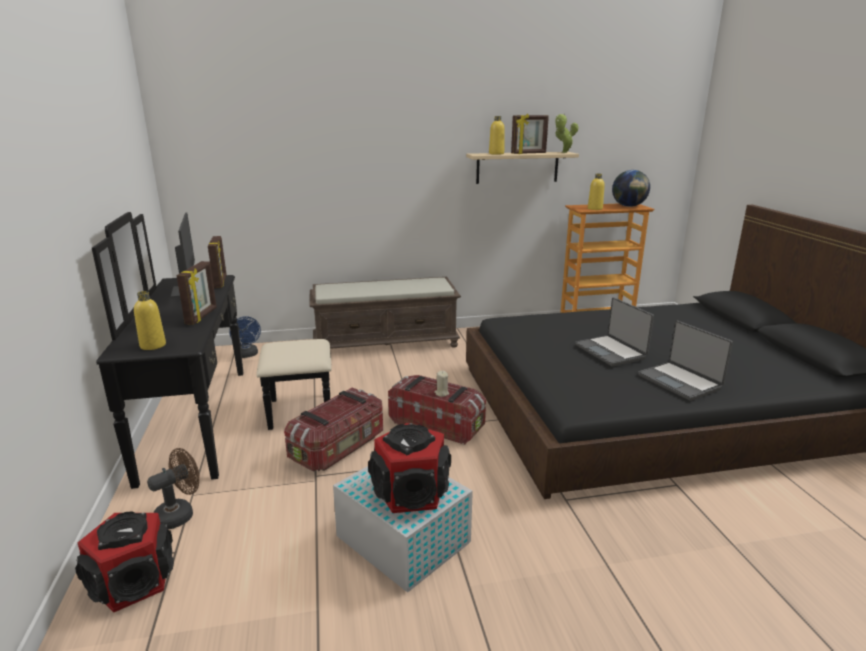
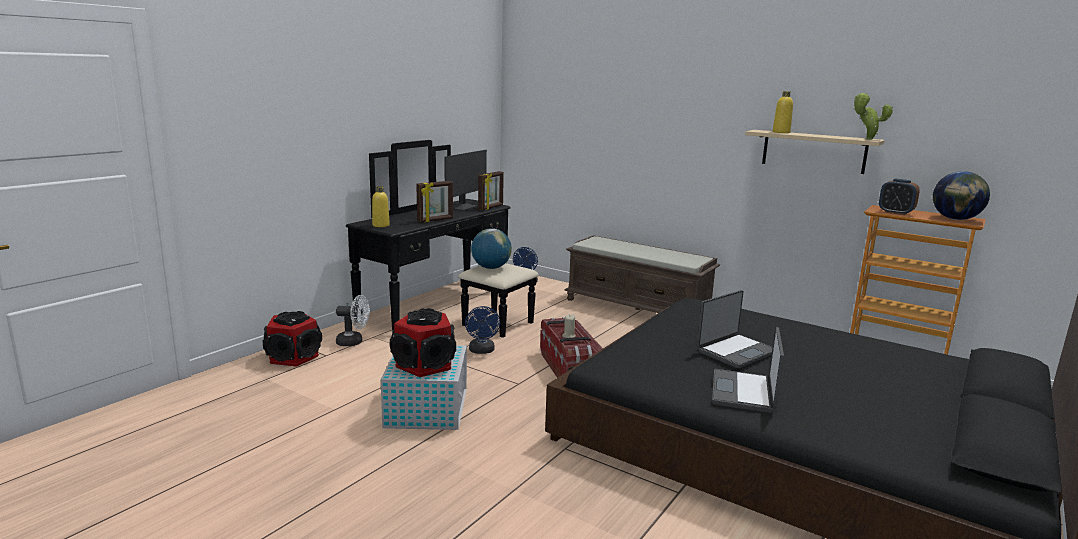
camera: 45 degrees right, 5 degrees down
brown fan [147,448,200,529] -> white fan [336,295,370,346]
storage box [284,388,383,472] -> blue fan [465,306,500,354]
picture frame [511,114,549,154] -> none
laptop [575,297,654,367] -> laptop turned 150 degrees counterclockwise [697,290,773,368]
yellow bottle [588,174,605,210] -> alarm clock [879,179,920,215]
none -> globe [471,228,512,269]

